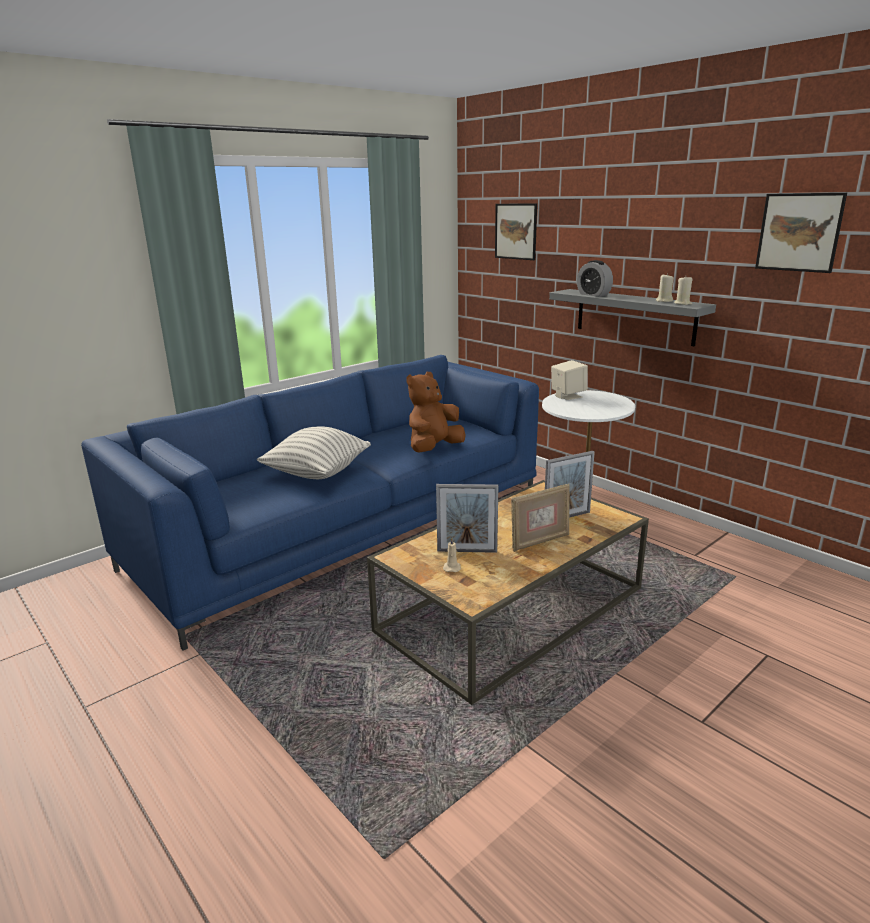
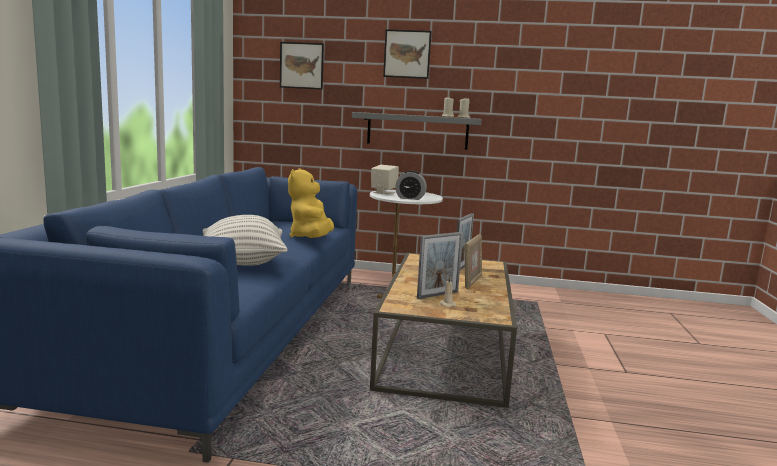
camera: 40 degrees left, 10 degrees down
brown plush toy [406,372,466,453] -> yellow plush toy [288,168,334,238]
alarm clock [577,260,613,297] -> alarm clock moved to [395,170,427,200]
picture [755,193,847,273] -> picture moved to [383,29,432,79]

